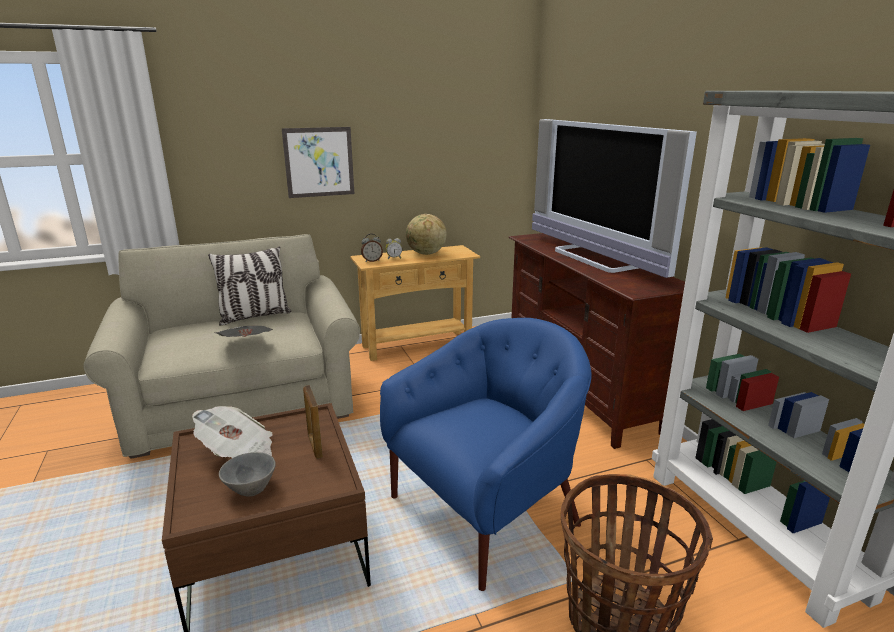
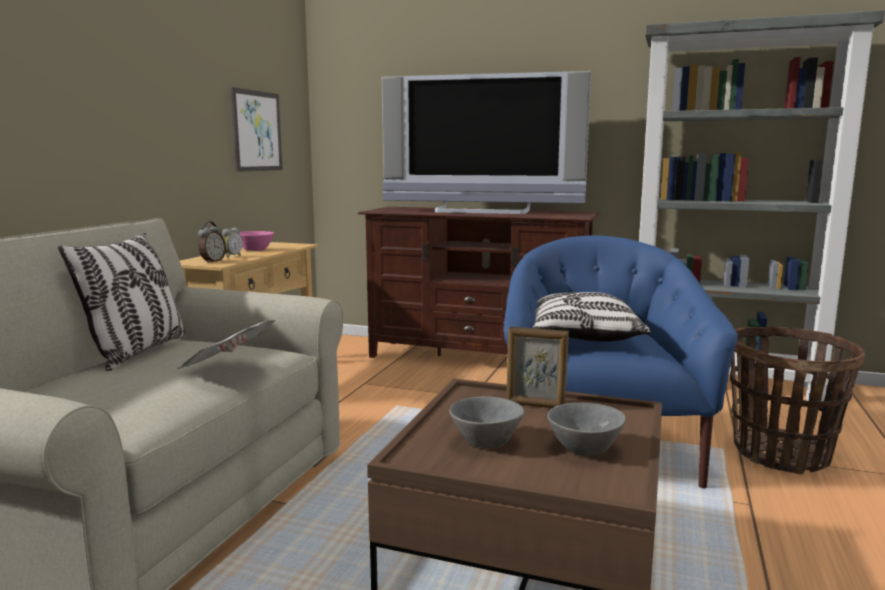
camera: 50 degrees left, 10 degrees down
newspaper [192,406,273,458] -> grey bowl [449,396,524,448]
picture [282,127,354,198] -> picture moved to [230,87,283,172]
globe [406,214,447,255] -> pink bowl [239,231,274,251]
none -> pillow [532,292,651,342]

